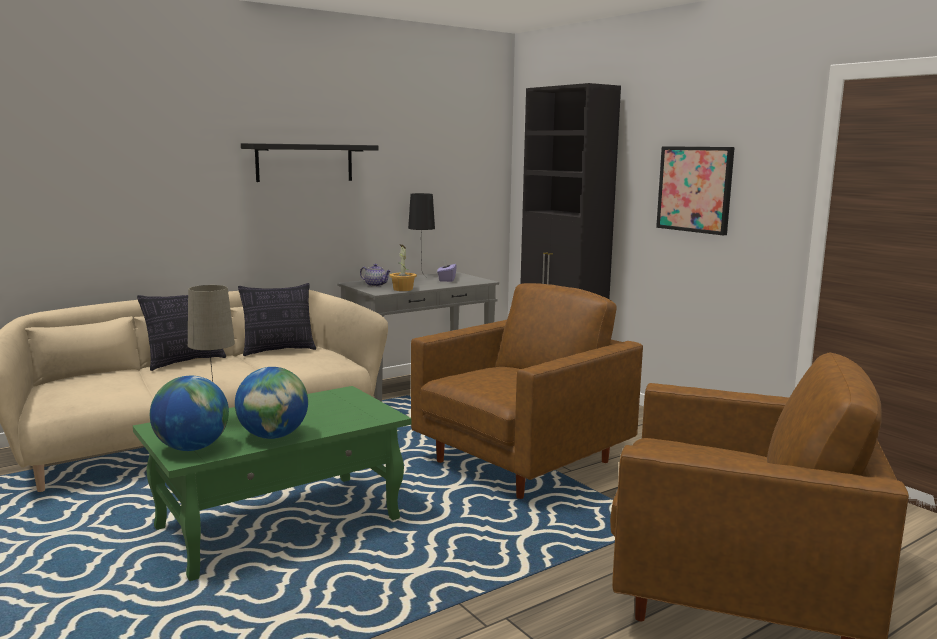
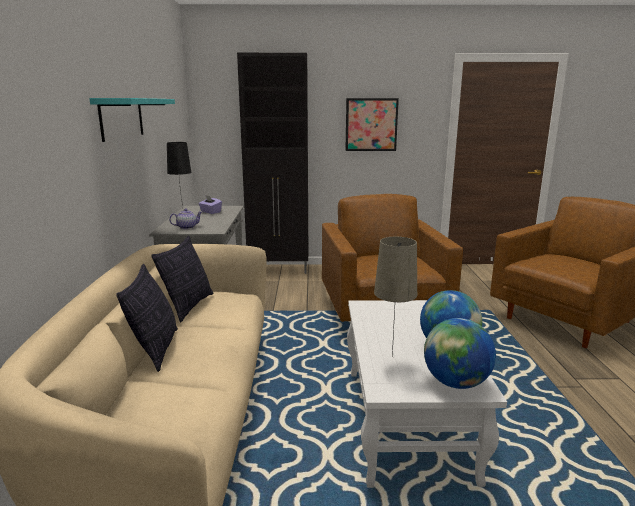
camera: 55 degrees left, 5 degrees up
green coffee table [133,386,411,581] -> white coffee table [347,300,507,488]
black shelf [241,143,379,182] -> turquoise shelf [89,98,175,142]
potted plant [389,244,417,291] -> none

